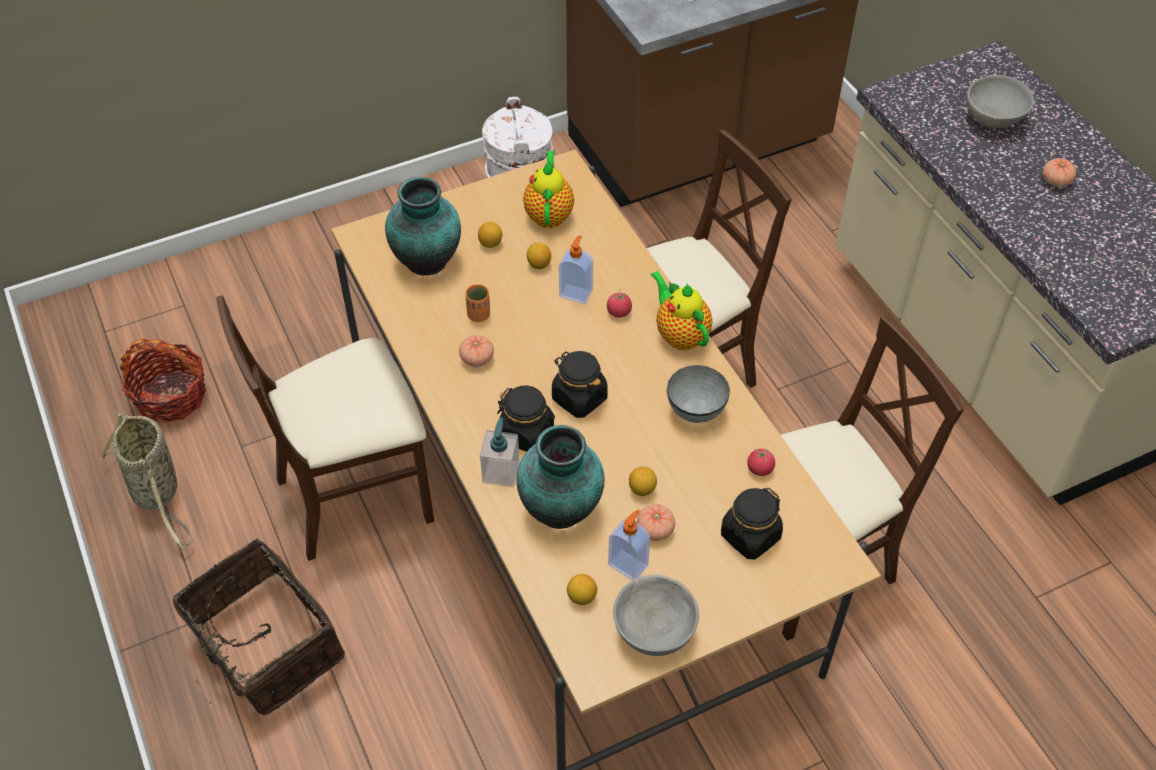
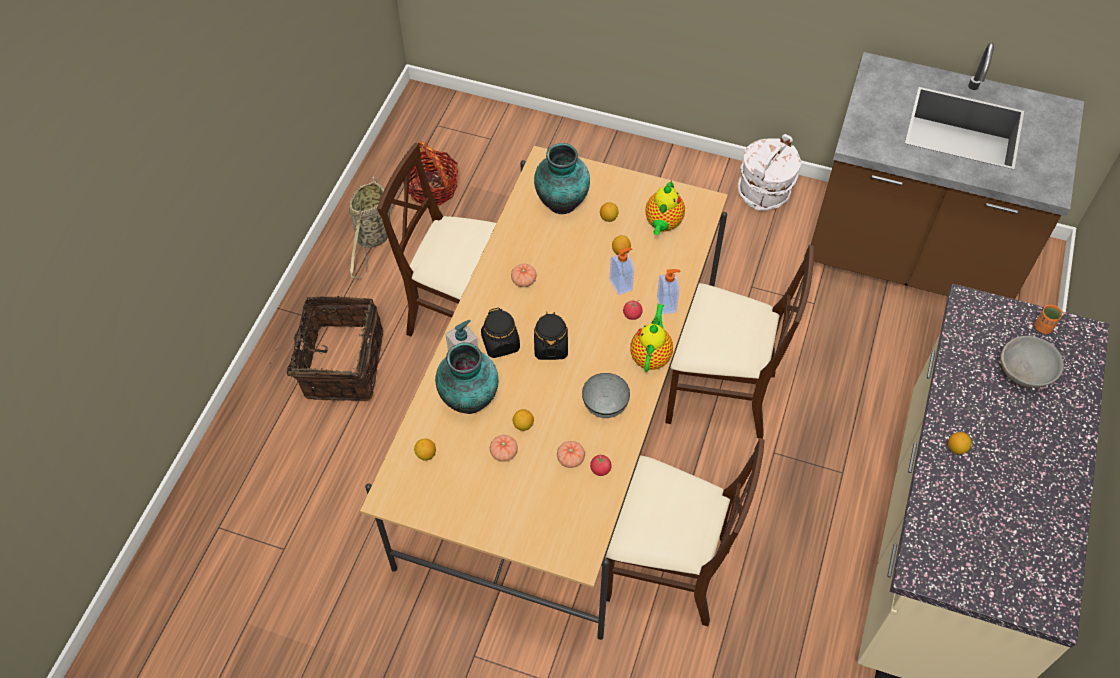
camera: 45 degrees right, 5 degrees up
orange cup [465,284,490,322] -> orange cup moved to [1035,305,1062,334]
teapot [523,151,574,228] -> teapot turned 150 degrees clockwise [645,180,685,235]
soap dispenser [608,510,650,580] -> soap dispenser moved to [657,269,681,314]
grey bowl [613,575,699,656] -> none
black jar [721,488,783,560] -> none
tomato [1043,158,1076,187] -> tomato moved to [557,441,585,468]
none -> lemon [948,432,972,454]

